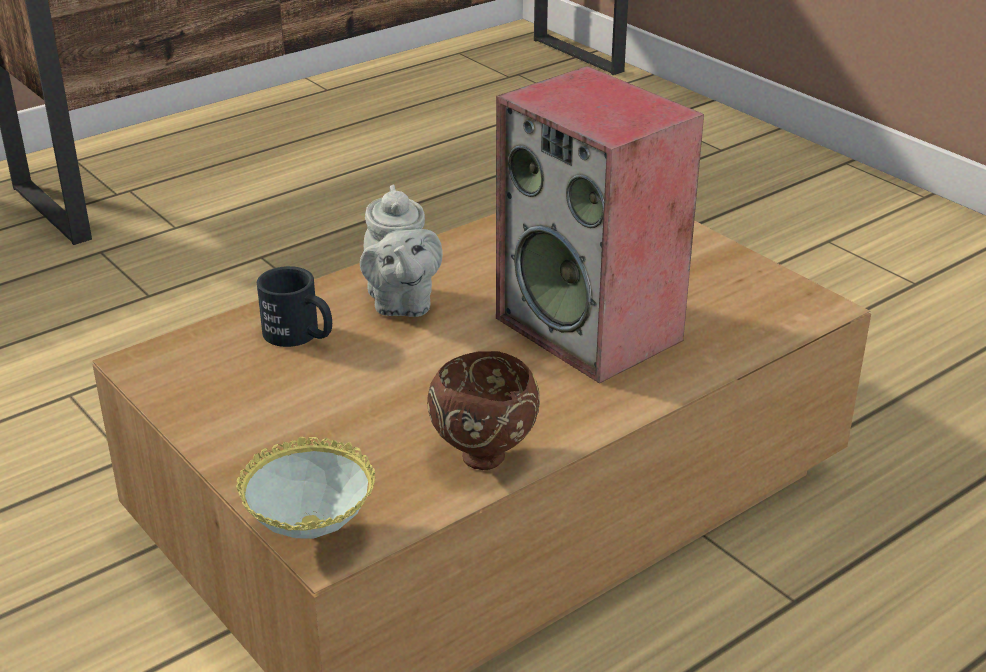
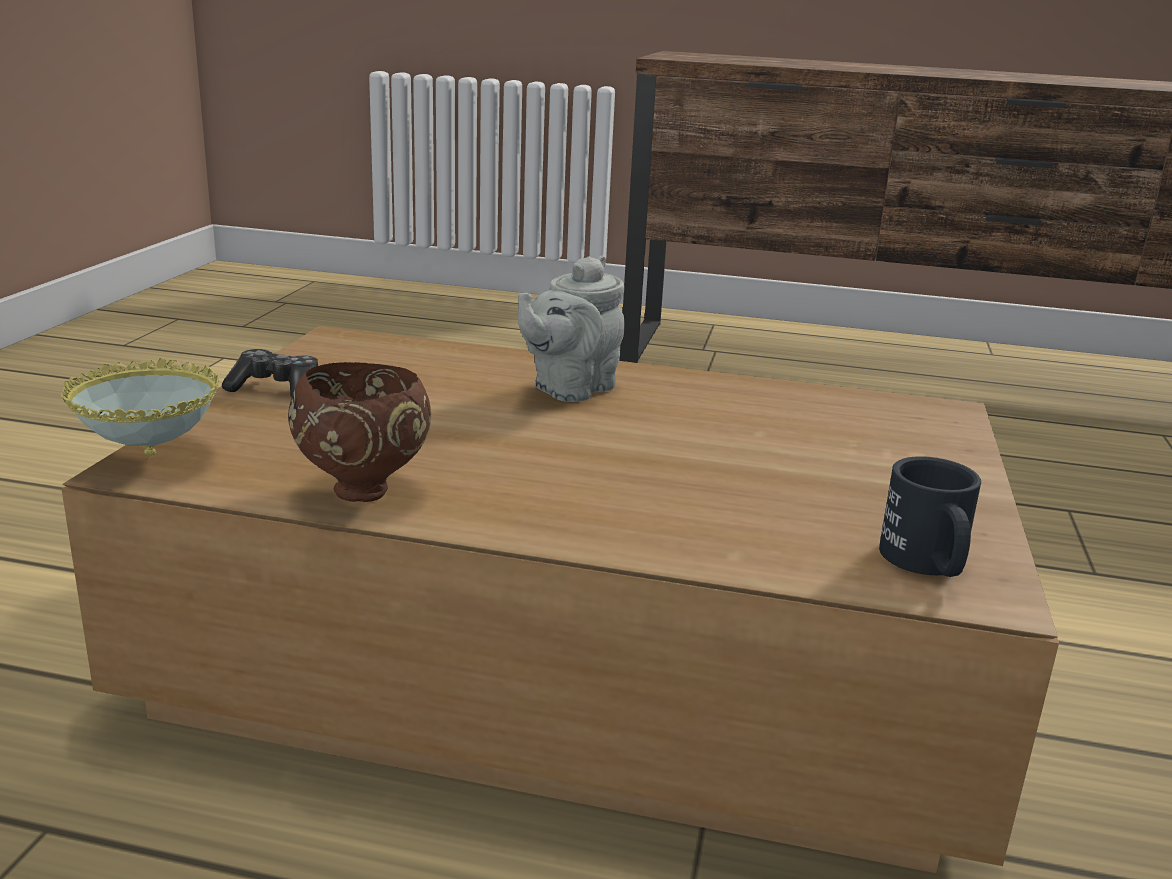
camera: 50 degrees right, 10 degrees down
black mug [257,266,332,347] -> black mug moved to [879,456,981,577]
speaker [496,66,704,384] -> none
none -> game controller [222,349,318,398]

